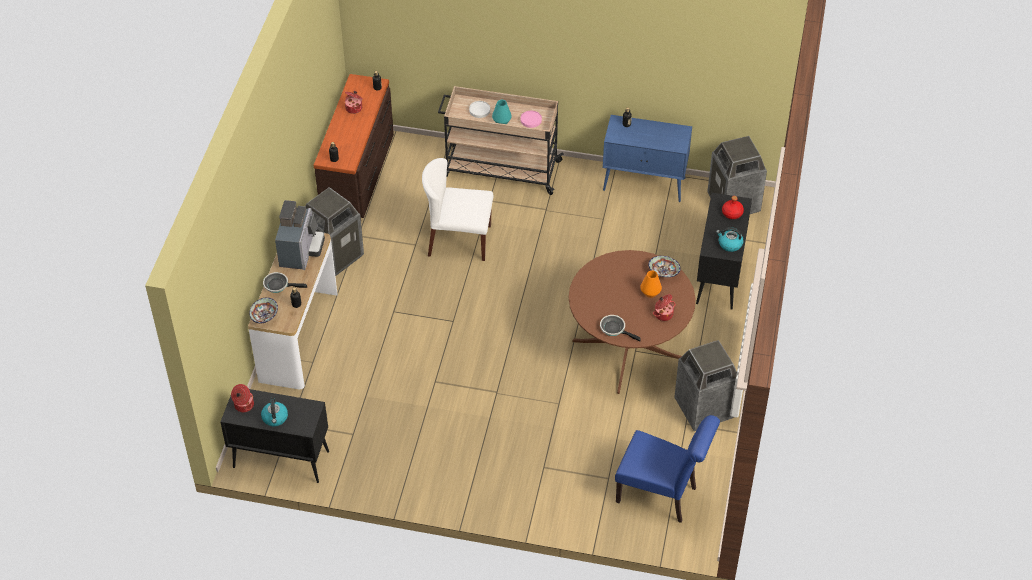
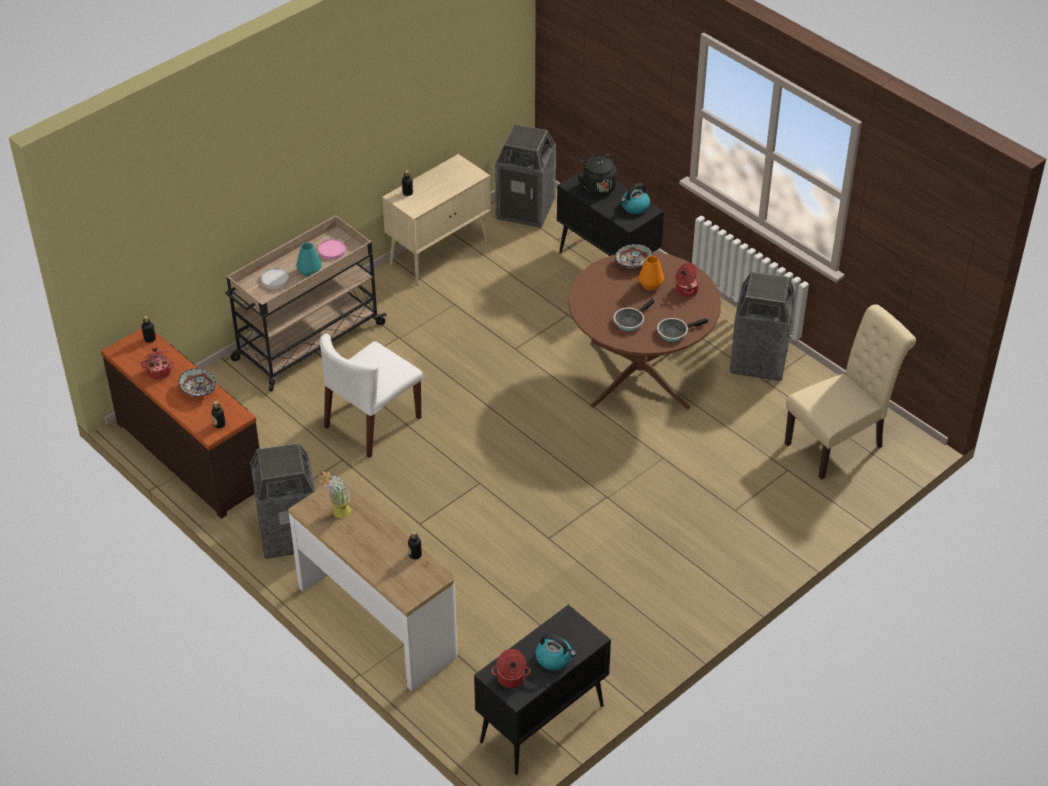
camera: 55 degrees left, 5 degrees down
bowl [249,297,278,323] -> bowl moved to [179,368,216,397]
frying pan [263,272,307,293] -> frying pan moved to [614,299,655,331]
coffee machine [275,200,325,270] -> potted plant [319,472,351,518]
blue cabinet [603,115,692,202] -> beige cabinet [382,154,491,285]
blue chair [615,415,720,523] -> beige chair [785,304,916,480]
red bottle [722,196,744,219] -> black kettle [578,152,617,195]

